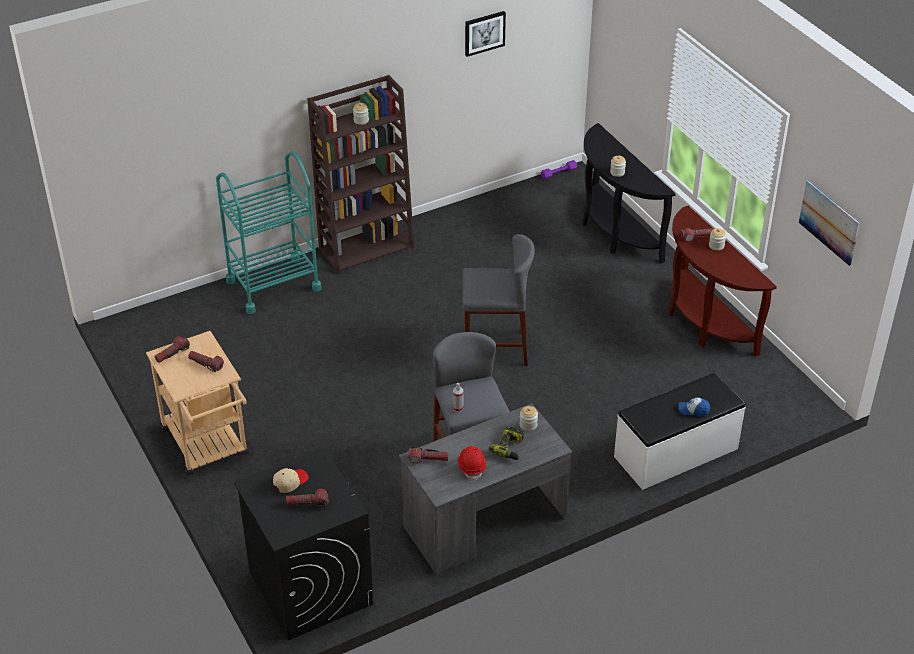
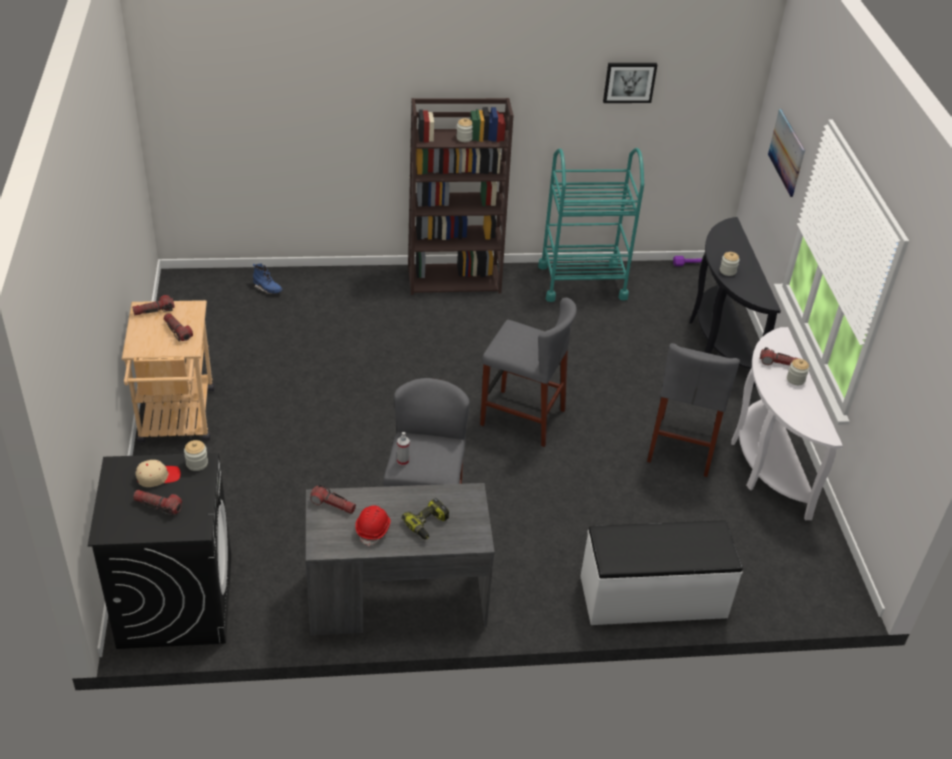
camera: 20 degrees right, 0 degrees up
turquoise cart [216,152,322,314] -> turquoise cart moved to [538,148,644,302]
jar [520,406,538,431] -> jar moved to [184,440,208,471]
brown console table [668,206,777,357] -> white console table [731,327,843,520]
cap [679,398,710,417] -> none
picture [799,180,860,266] -> picture moved to [768,109,805,197]
none -> blue boot [253,264,283,294]
none -> grey stool [647,343,740,477]

